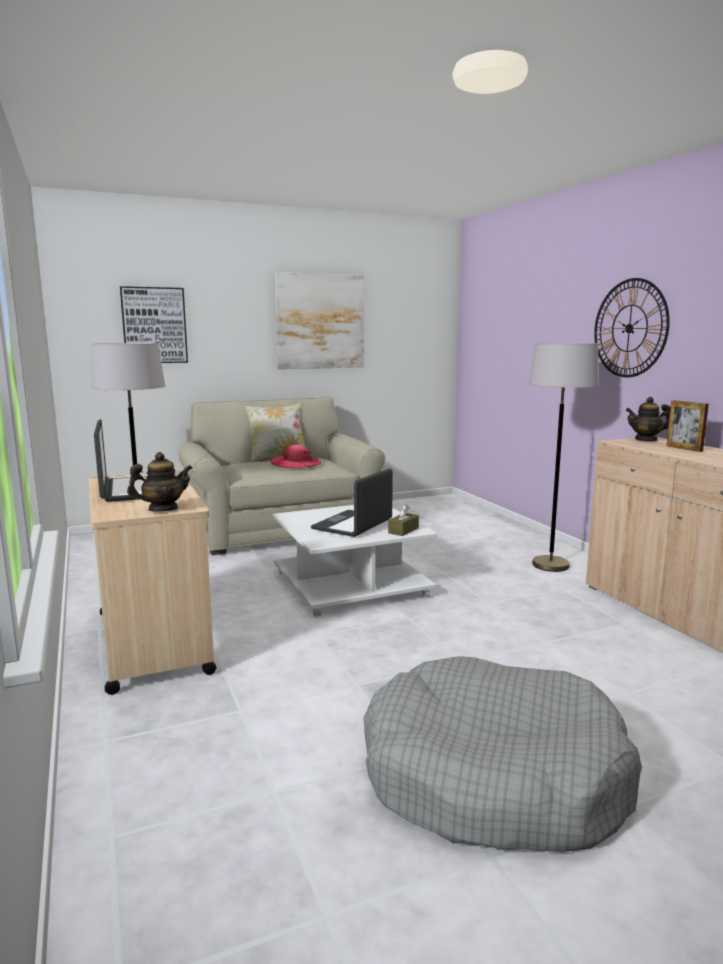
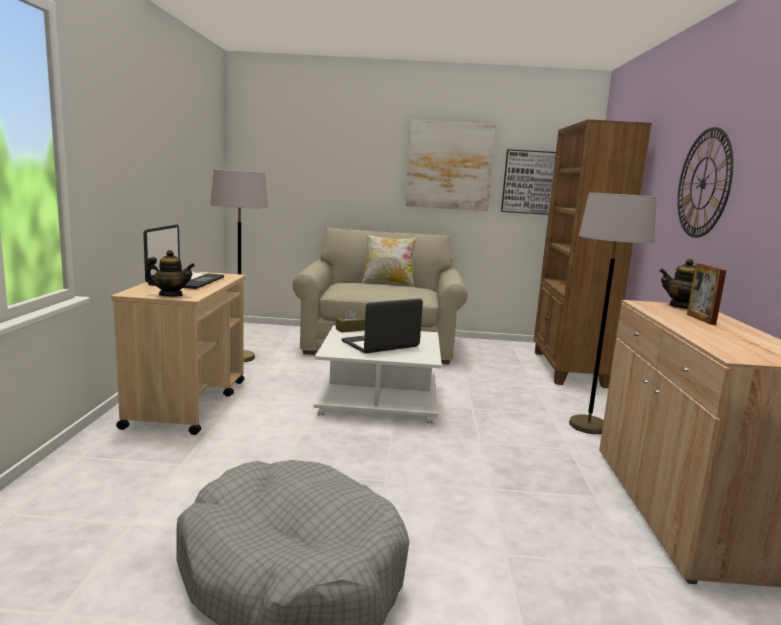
camera: 25 degrees right, 0 degrees up
picture [120,286,188,363] -> picture moved to [501,149,556,215]
hat [271,444,321,468] -> none
brown tissue box [388,505,419,536] -> brown tissue box moved to [336,308,365,333]
none -> brown bookcase [534,119,652,388]

